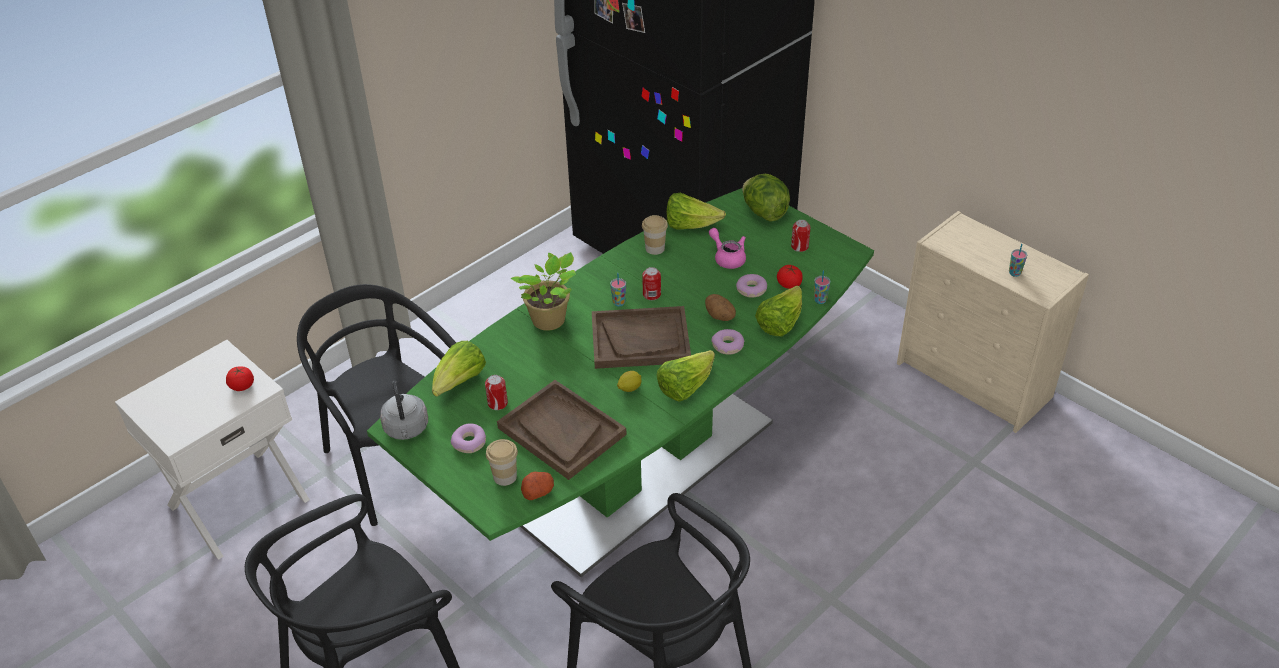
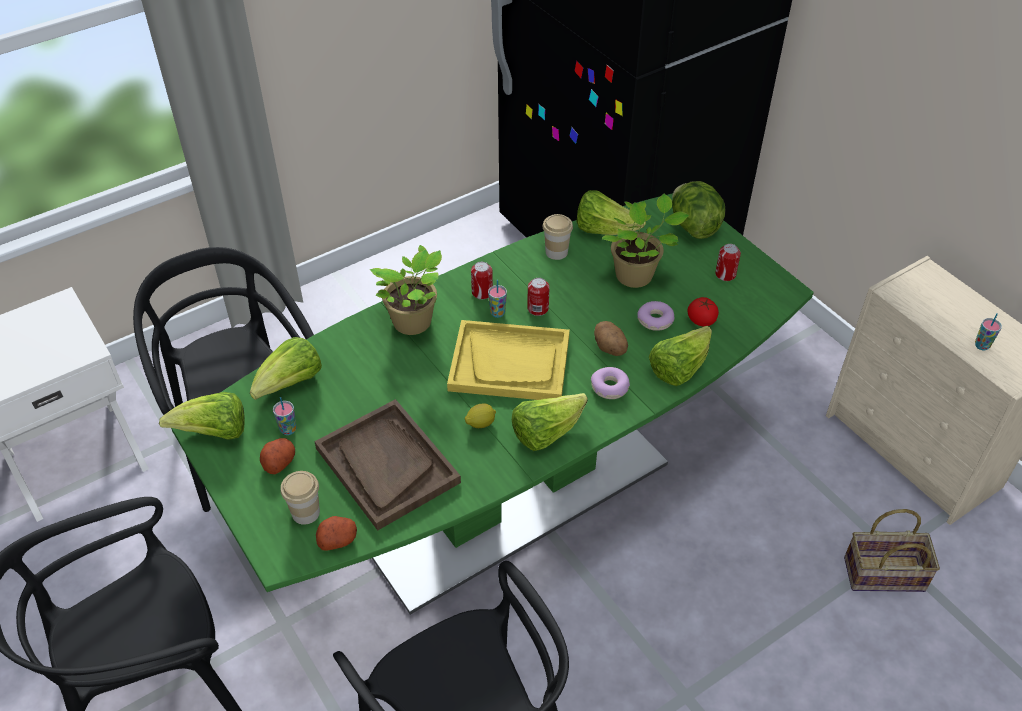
camera: 10 degrees right, 5 degrees up
tomato [226,366,254,391] -> none
grey kettle [380,380,428,440] -> lettuce [159,392,245,440]
donut [451,423,486,453] -> potato [260,438,295,474]
can [485,375,508,410] -> can moved to [471,262,493,299]
brown tray [592,306,691,369] -> yellow tray [447,320,570,400]
pink teapot [709,228,746,269] -> potted plant [602,194,689,288]
cup [814,270,830,304] -> cup moved to [273,397,297,435]
none -> basket [844,509,940,592]

